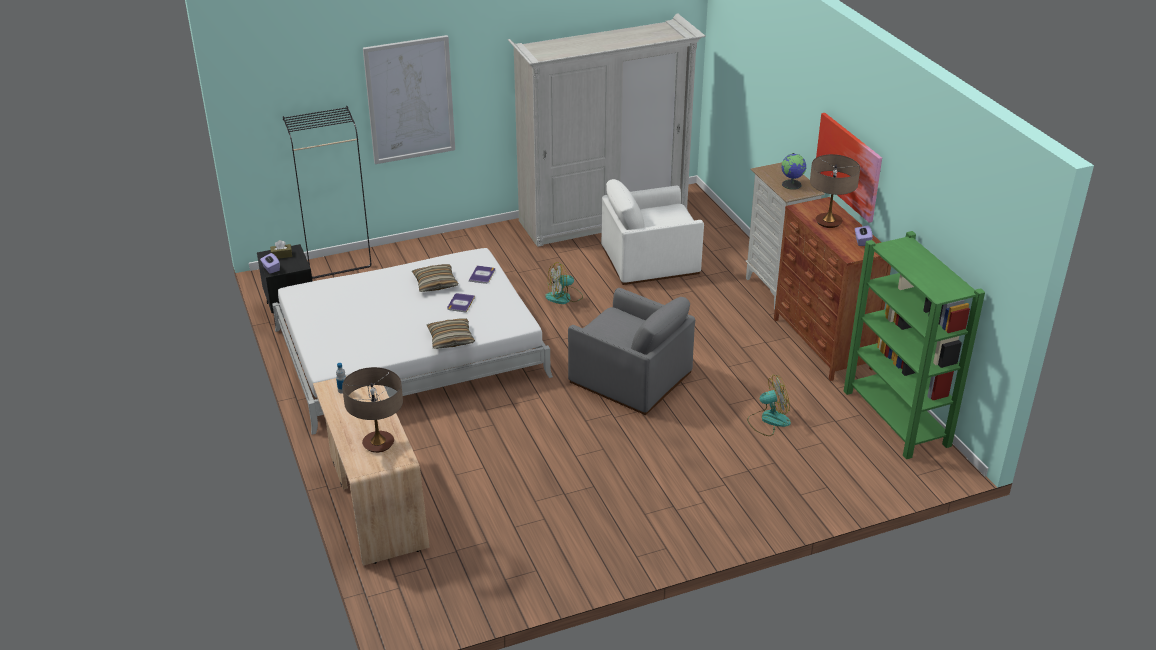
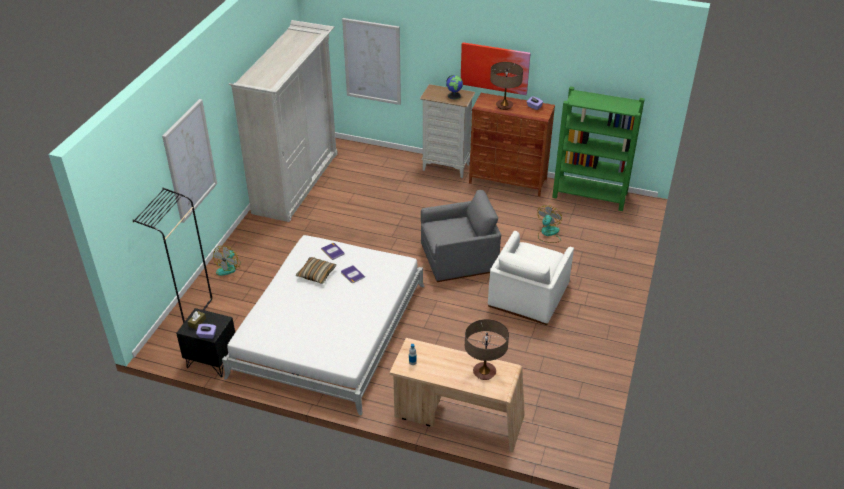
camera: 50 degrees left, 5 degrees up
pillow [427,318,475,349] -> none
fan [545,262,583,304] -> fan moved to [213,246,241,275]
white armchair [601,179,704,285] -> white armchair moved to [488,231,574,325]
none -> picture [342,18,401,105]

